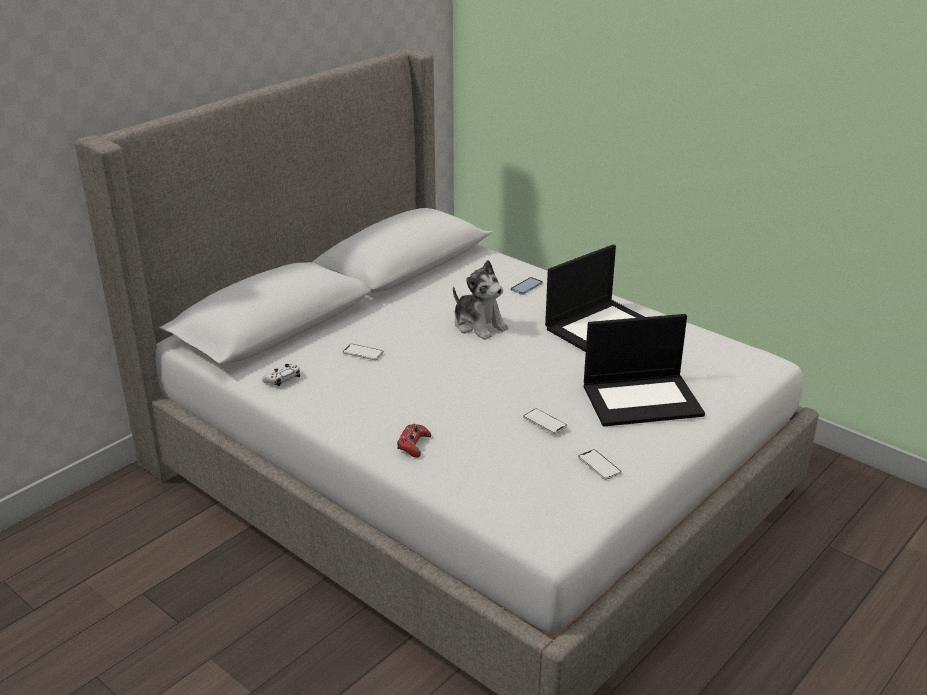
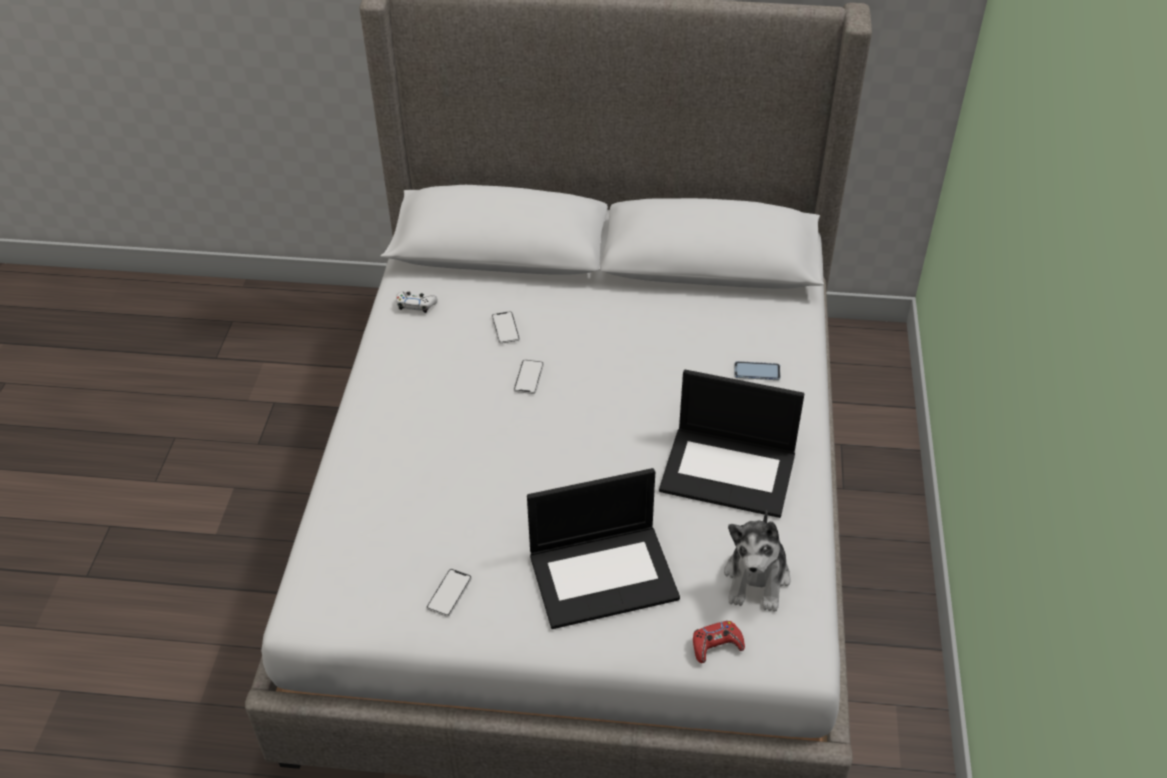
camera: 55 degrees right, 15 degrees up
red game controller [397,424,431,458] -> red game controller moved to [693,621,745,663]
plush toy [453,260,508,340] -> plush toy moved to [724,510,791,612]
phone [523,408,567,434] -> phone moved to [514,360,544,394]
laptop [584,314,705,427] -> laptop turned 60 degrees counterclockwise [527,468,680,629]

